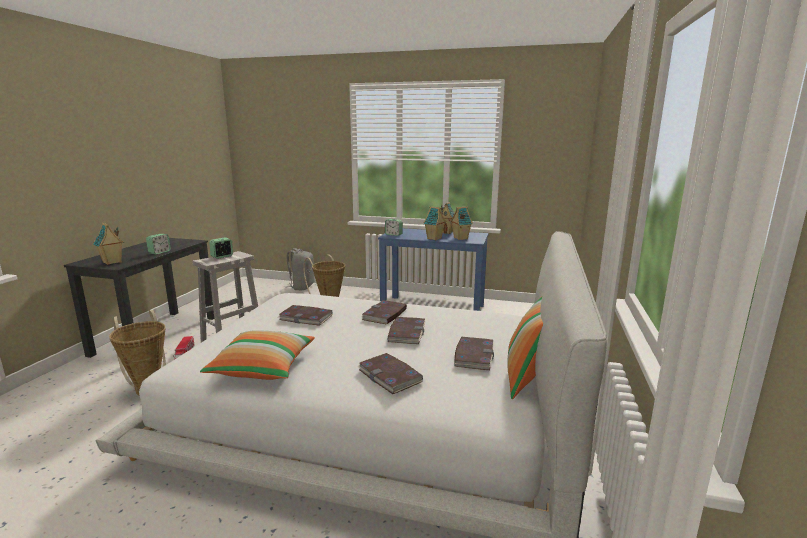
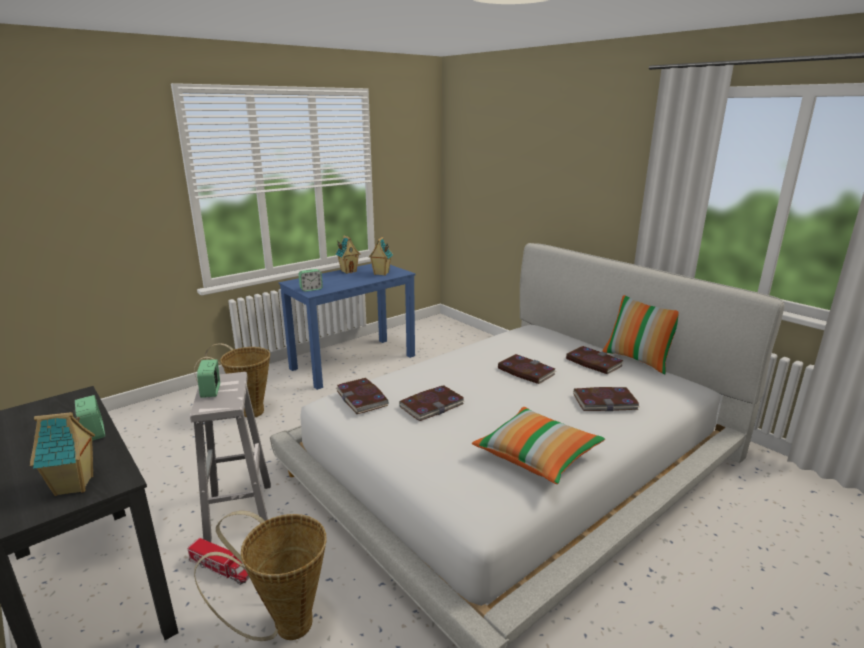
camera: 55 degrees left, 5 degrees up
grey backpack [287,248,315,290] -> none
book [362,300,407,324] -> book moved to [336,378,389,414]
toy house [423,206,446,240] -> none

